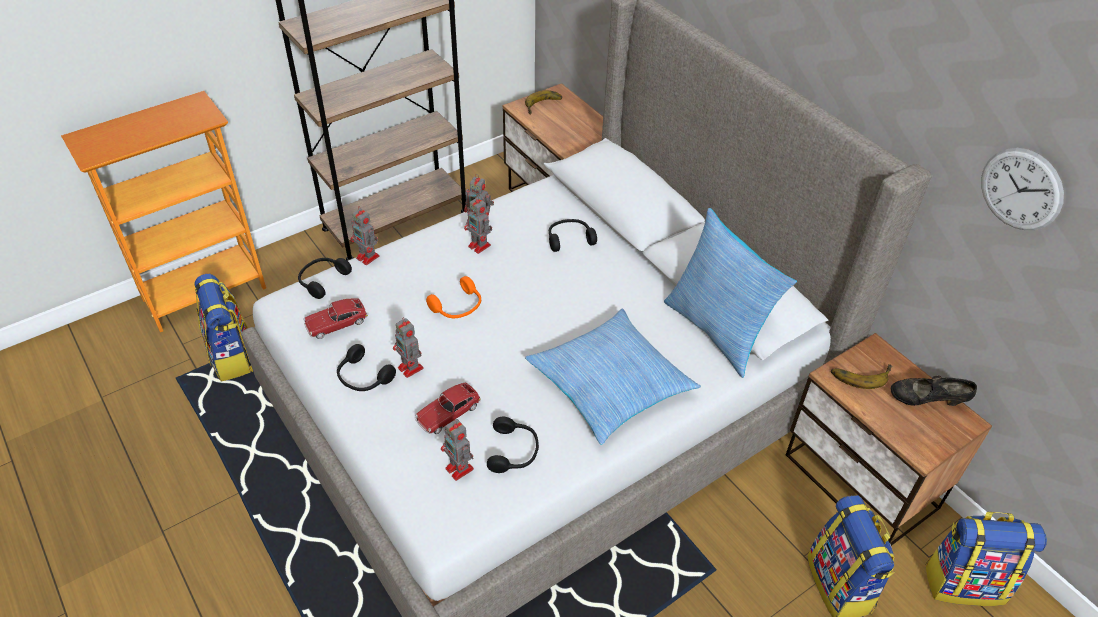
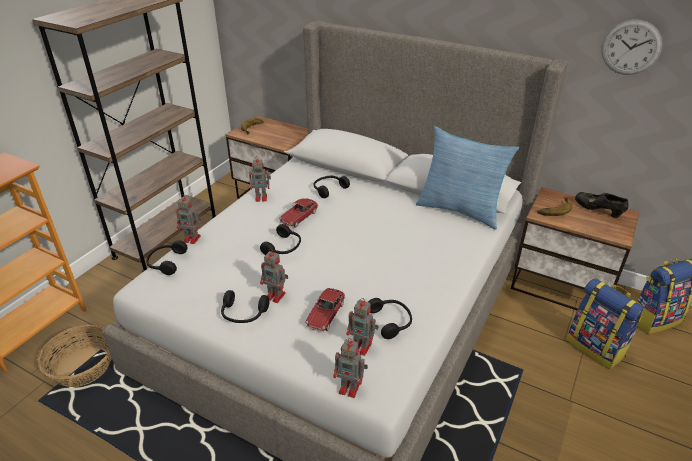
camera: 25 degrees left, 10 degrees down
backpack [194,274,253,382] -> basket [37,325,112,387]
toy car [303,298,368,339] -> toy car moved to [279,198,318,228]
orange headphones [426,276,481,318] -> black headphones [260,224,301,255]
toy robot [464,195,492,254] -> toy robot moved to [333,338,368,398]
pillow [525,309,701,445] -> none
black shoe [891,375,977,406] -> black shoe turned 60 degrees clockwise [575,192,629,218]

